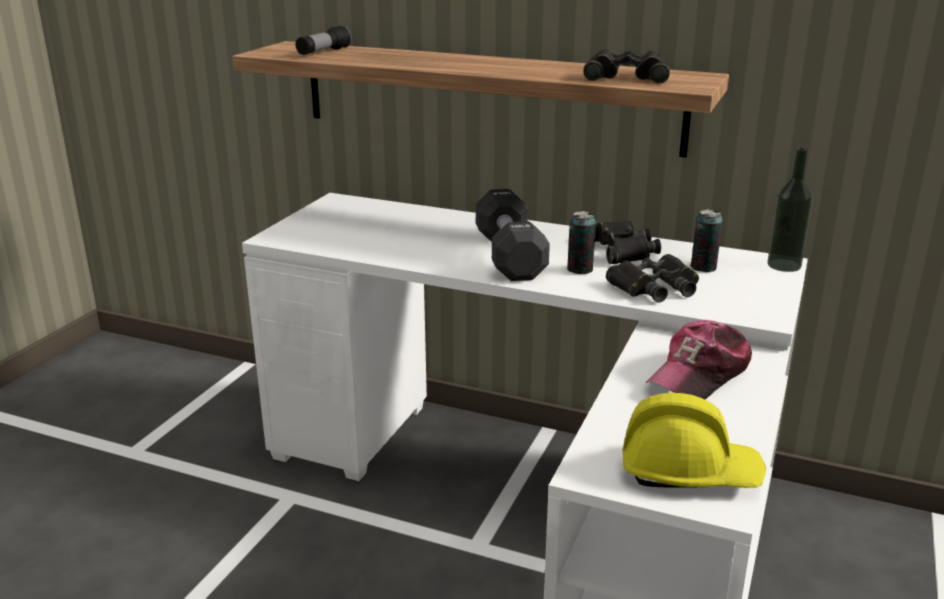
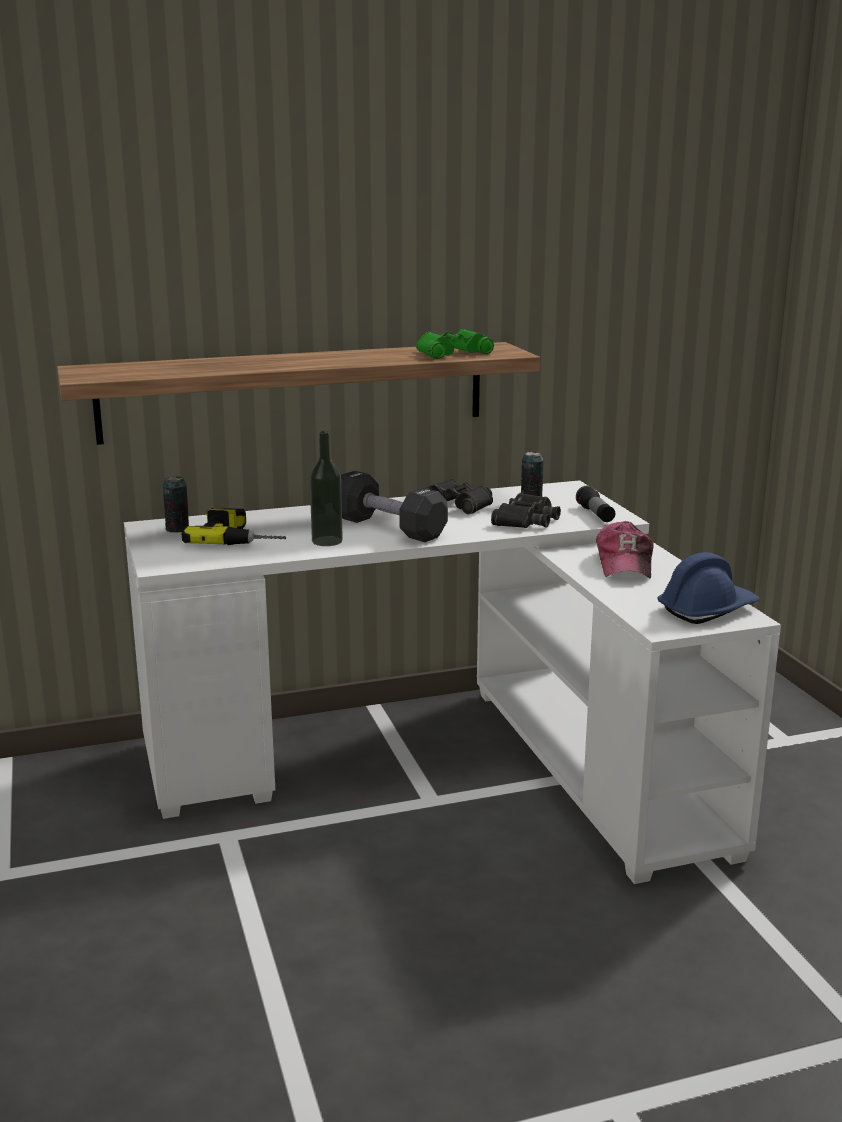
camera: 40 degrees left, 5 degrees down
flashlight [295,25,352,55] -> flashlight moved to [576,486,615,522]
can [567,211,596,274] -> can moved to [163,476,189,533]
black binoculars [583,49,670,84] -> green binoculars [416,329,494,359]
yellow hard hat [623,393,766,488] -> blue hard hat [658,552,759,624]
bottle [767,148,813,272] -> bottle moved to [310,431,343,546]
none -> power drill [181,508,286,545]

